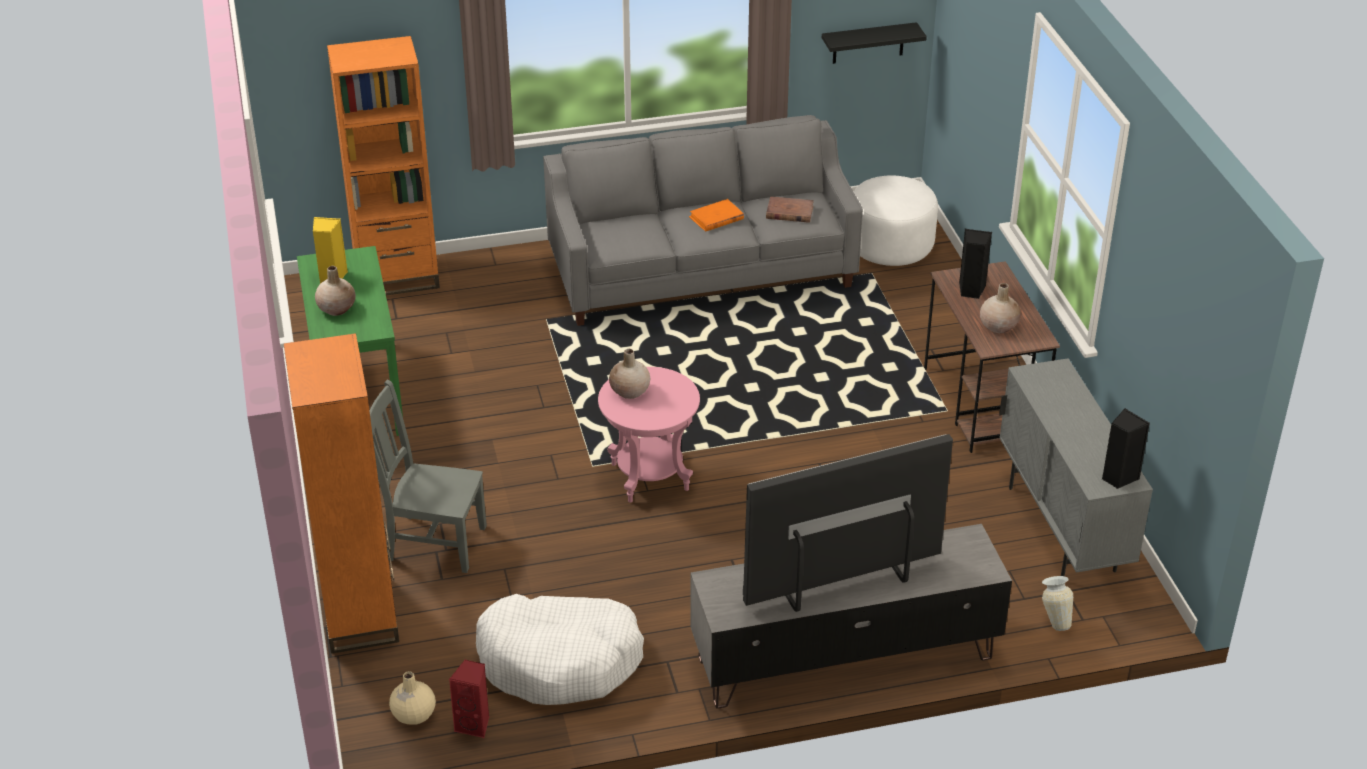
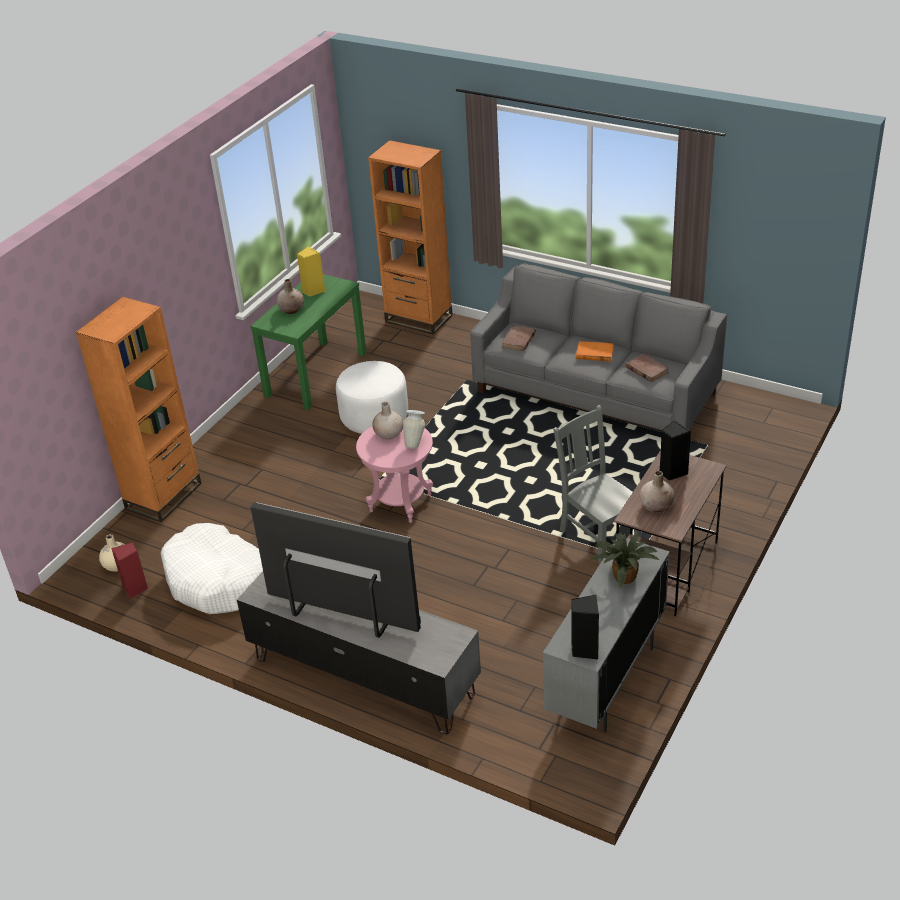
camera: 45 degrees right, 0 degrees up
grey chair [369,379,487,573] -> grey chair moved to [553,405,642,563]
black shelf [822,22,927,64] -> none
white ottoman [854,175,938,266] -> white ottoman moved to [336,361,408,434]
vase [1042,576,1073,631] -> vase moved to [403,410,425,449]
none -> brown book [501,325,536,351]
none -> potted plant [591,533,659,588]

